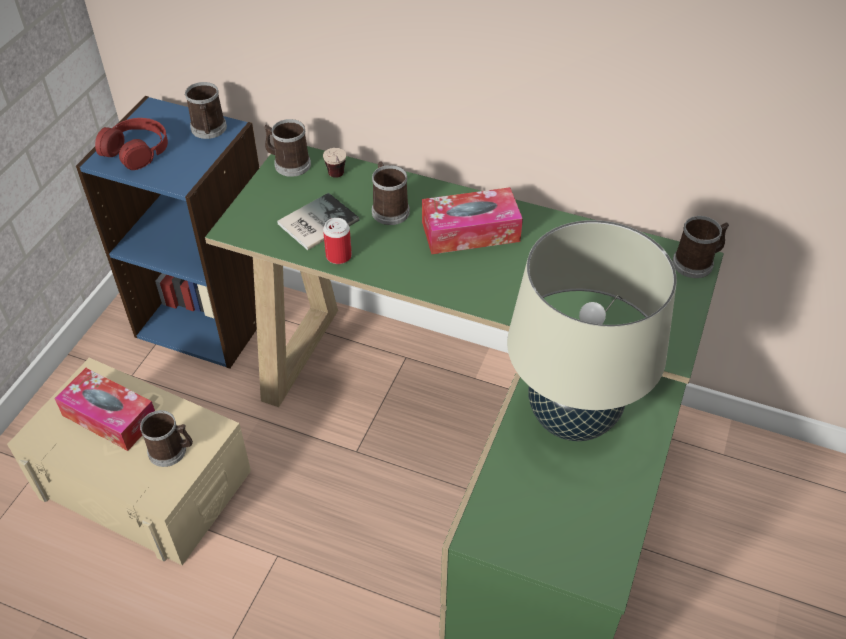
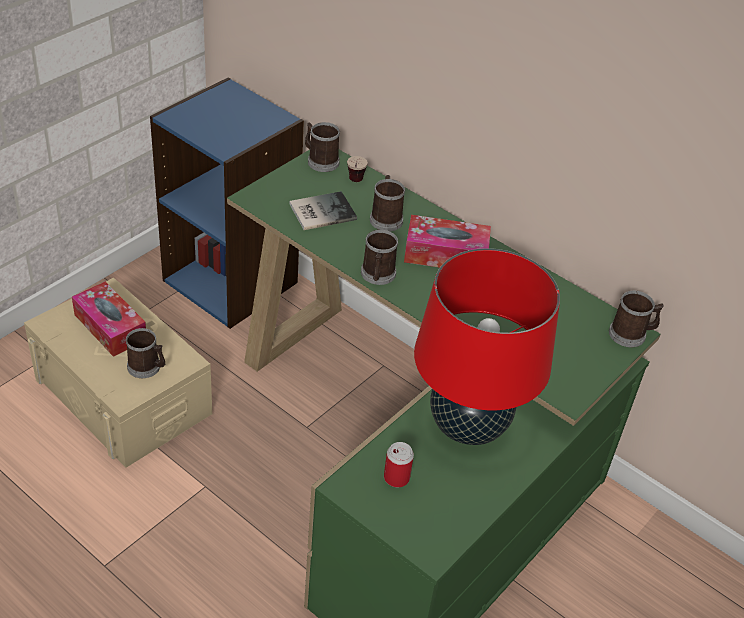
camera: 15 degrees right, 5 degrees down
red headphones [95,118,168,170] -> none
mug [185,82,227,139] -> mug moved to [361,230,398,285]
can [323,218,352,264] -> can moved to [384,442,414,487]
beige table lamp [507,220,677,441] -> red table lamp [414,248,560,445]

